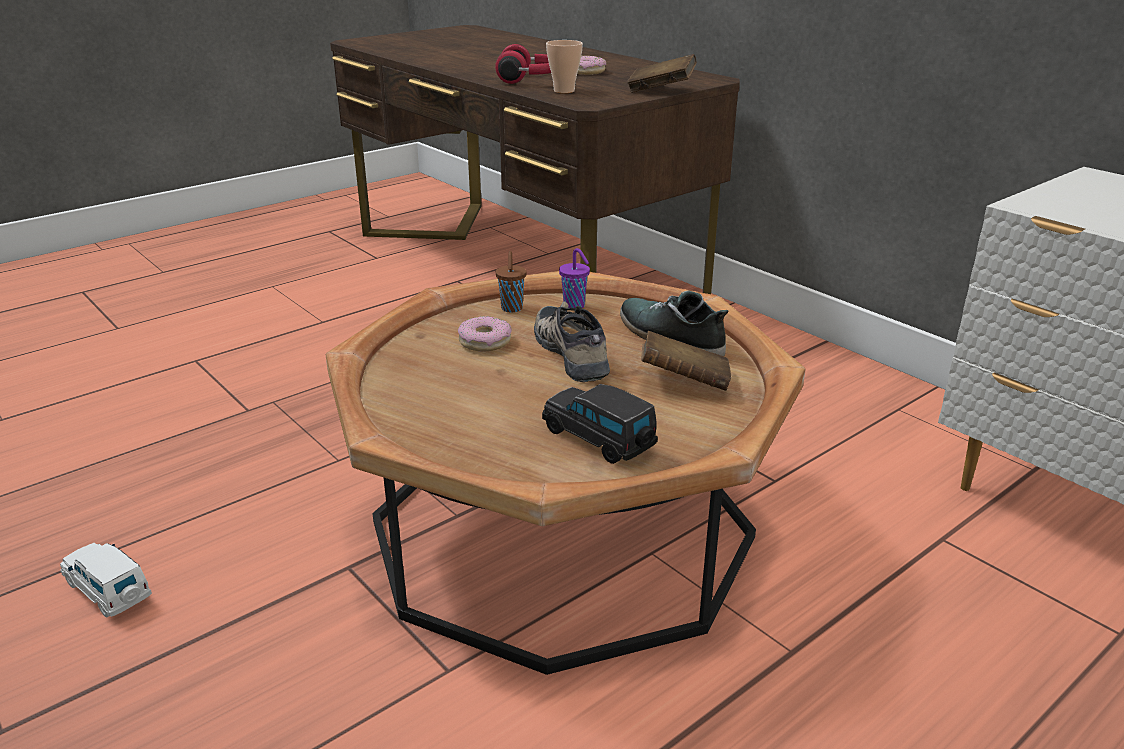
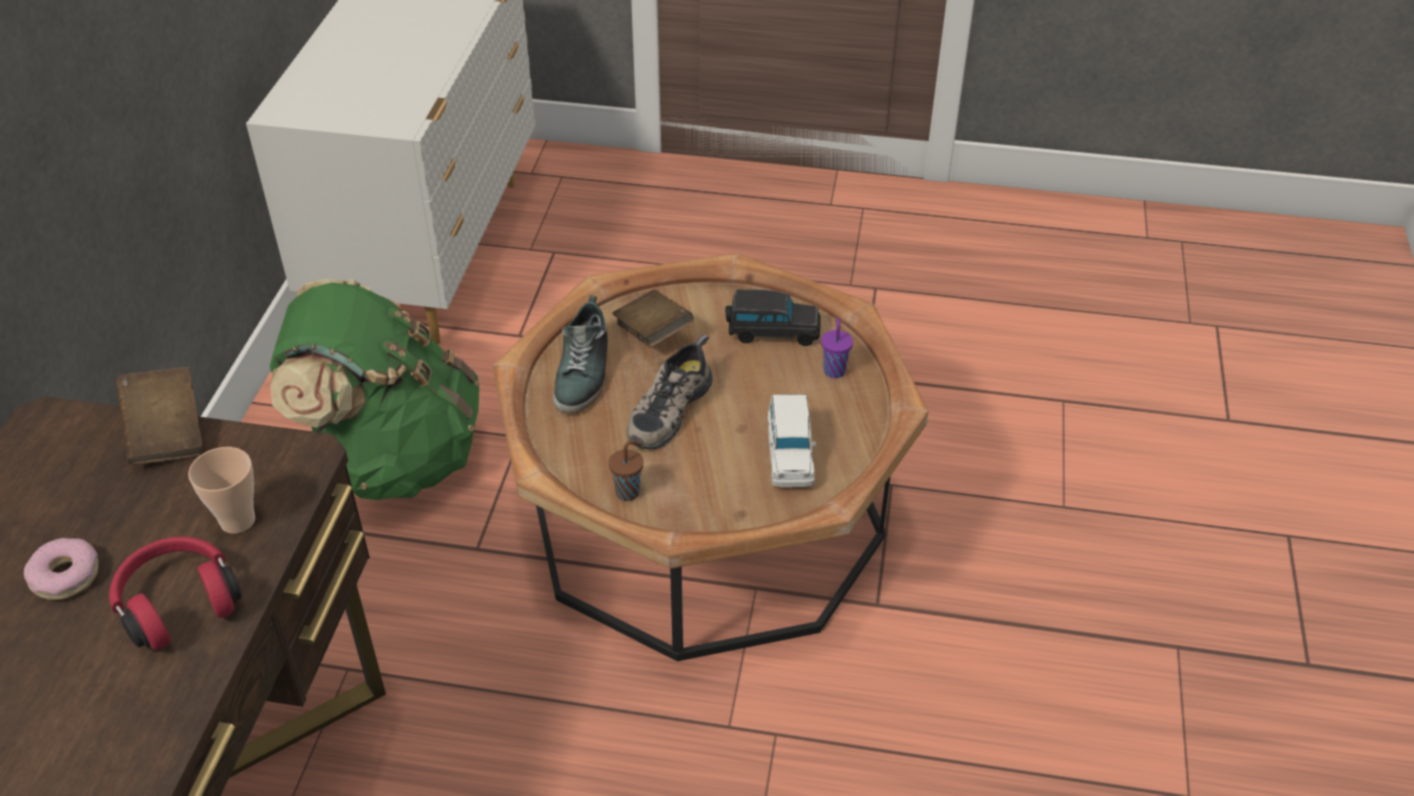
camera: 130 degrees left, 15 degrees up
white toy car [60,543,152,617] -> white toy car moved to [768,394,816,487]
donut [458,316,512,351] -> none
black toy car [542,384,658,464] -> black toy car turned 90 degrees counterclockwise [725,289,821,346]
purple cup [559,248,590,308] -> purple cup moved to [821,318,853,378]
none -> green backpack [270,279,480,500]

